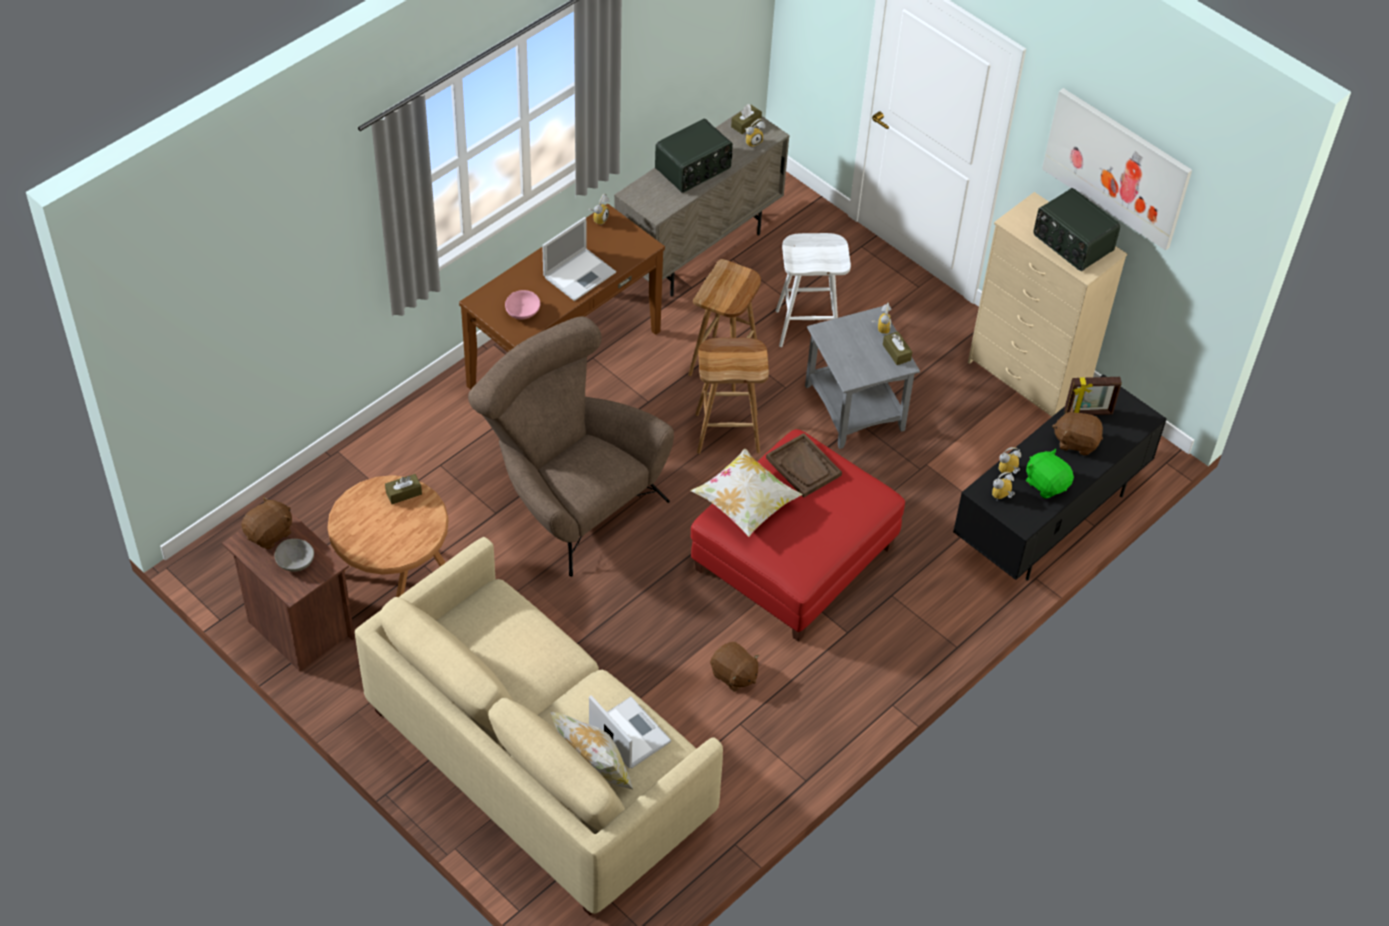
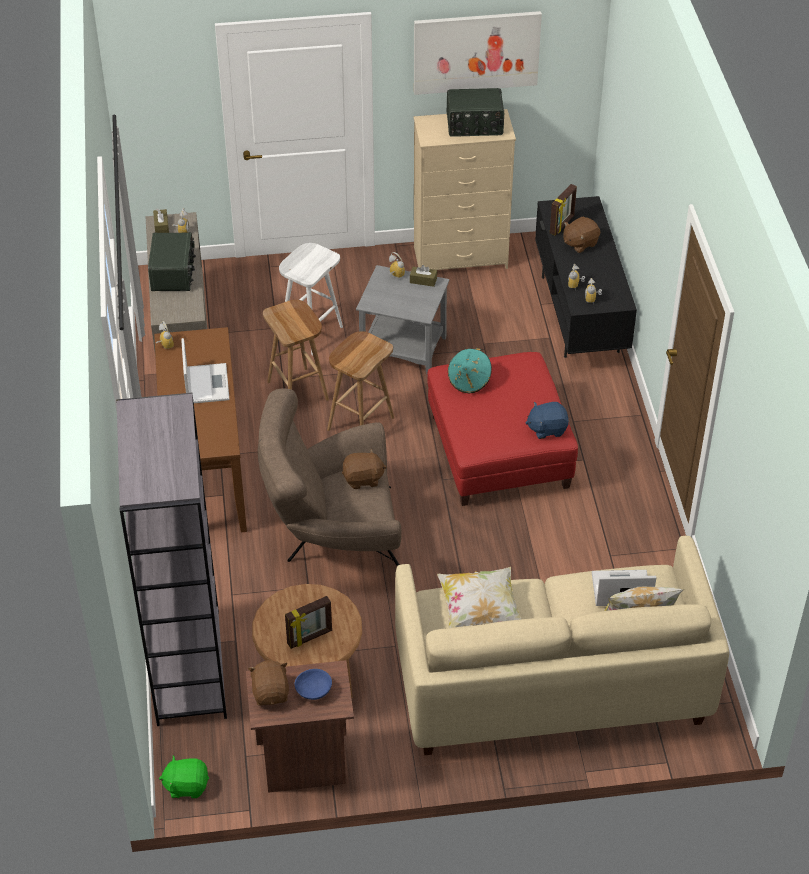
camera: 50 degrees left, 5 degrees down
grey bowl [275,539,314,572] -> blue bowl [294,669,332,700]
brown tissue box [385,474,422,504] -> none
pink bowl [505,290,540,320] -> none
pillow [691,449,803,537] -> pillow moved to [437,567,521,628]
brown plush toy [710,642,759,692] -> brown plush toy moved to [342,449,386,489]
brown tray [766,433,842,497] -> turquoise hat [448,348,492,393]
green plush toy [1026,449,1074,498] -> green plush toy moved to [159,756,209,798]
none -> grey bookcase [116,393,227,726]
none -> picture frame [285,596,332,649]
none -> blue plush toy [526,402,569,439]

